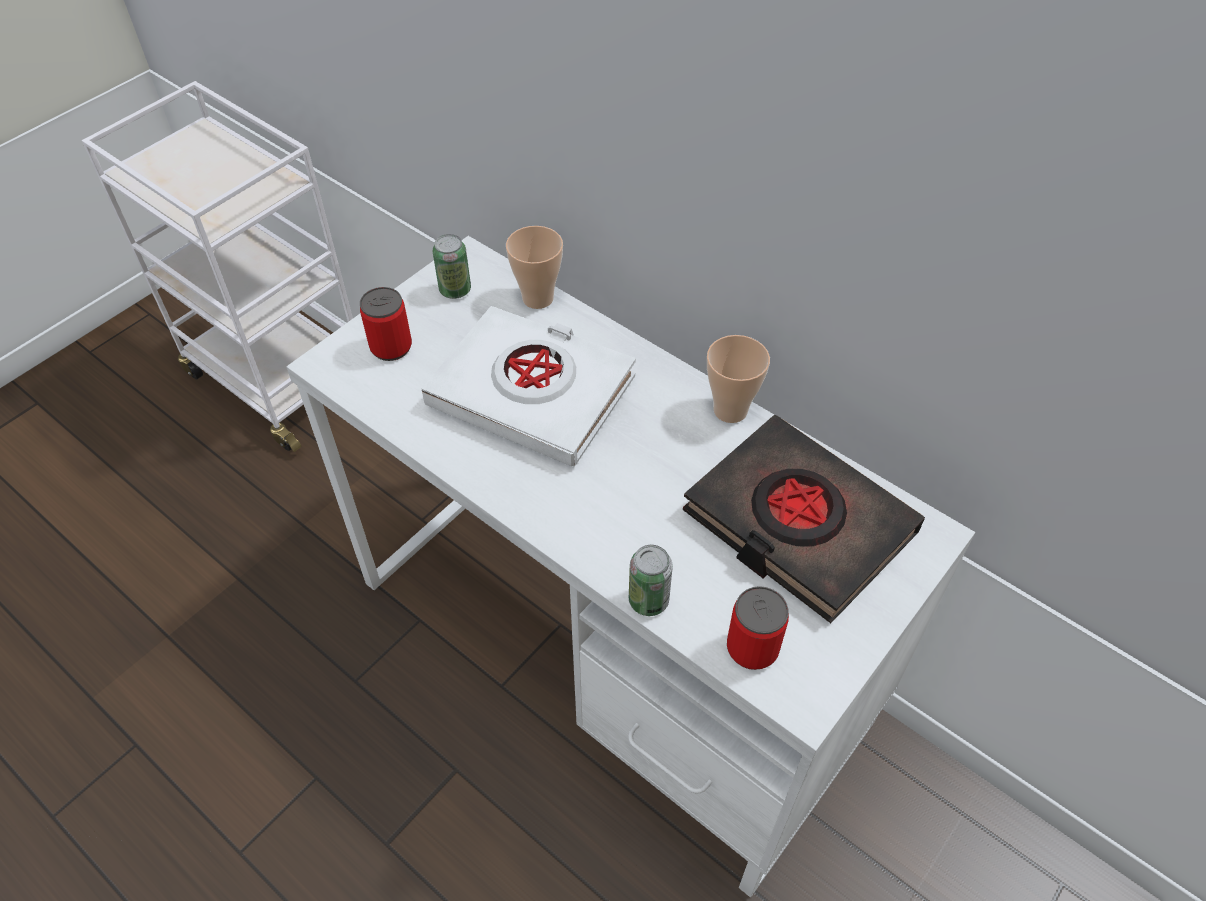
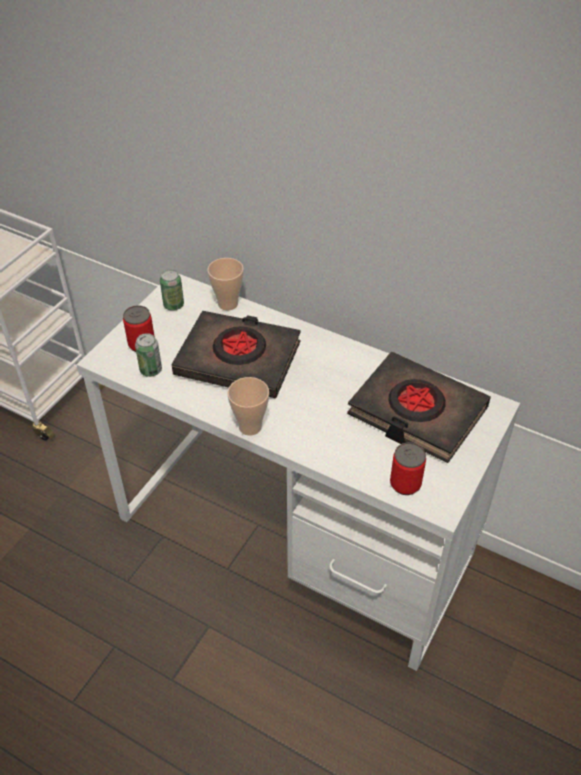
camera: 10 degrees left, 5 degrees down
white book [421,306,636,467] -> black book [171,311,301,398]
can [629,545,673,616] -> can moved to [135,333,162,377]
cup [707,335,770,423] -> cup moved to [228,377,269,436]

